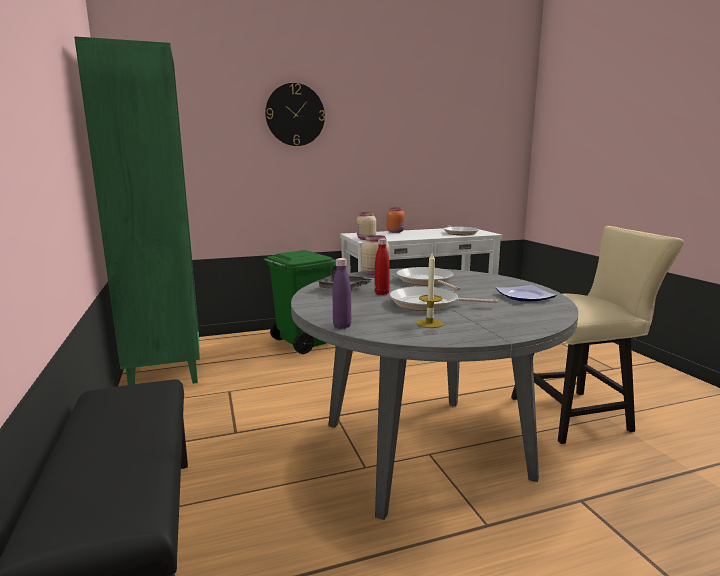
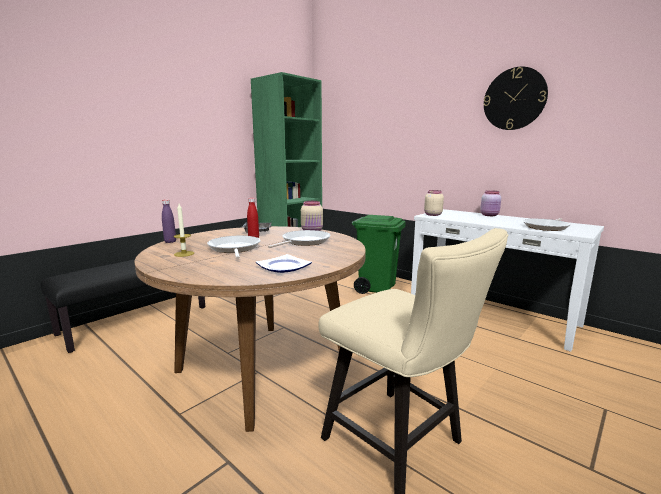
camera: 60 degrees right, 0 degrees up
wall clock [265,83,325,146] -> wall clock moved to [484,67,548,130]
grey dining table [291,268,578,520] -> brown dining table [134,226,366,432]
orange jar [387,208,405,233] -> pink jar [480,190,501,216]

